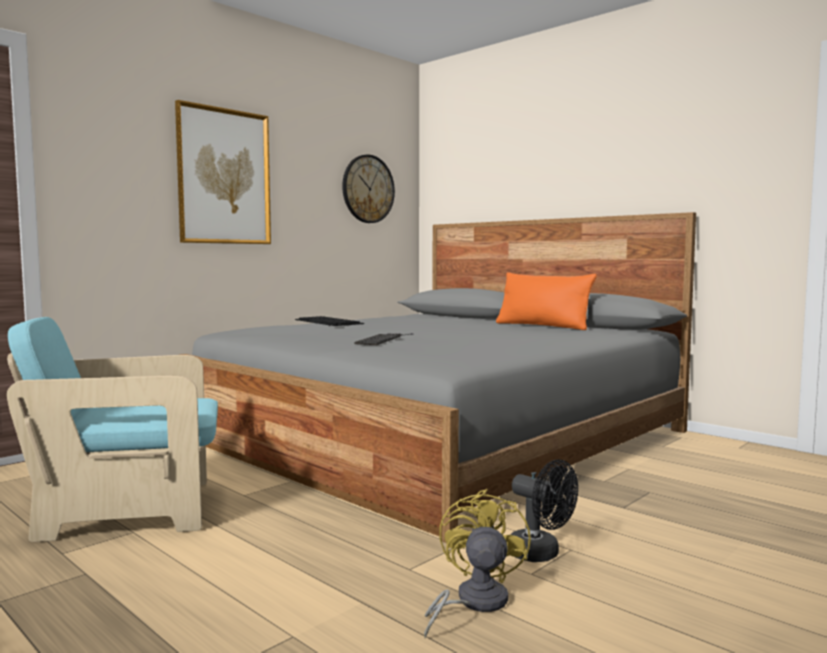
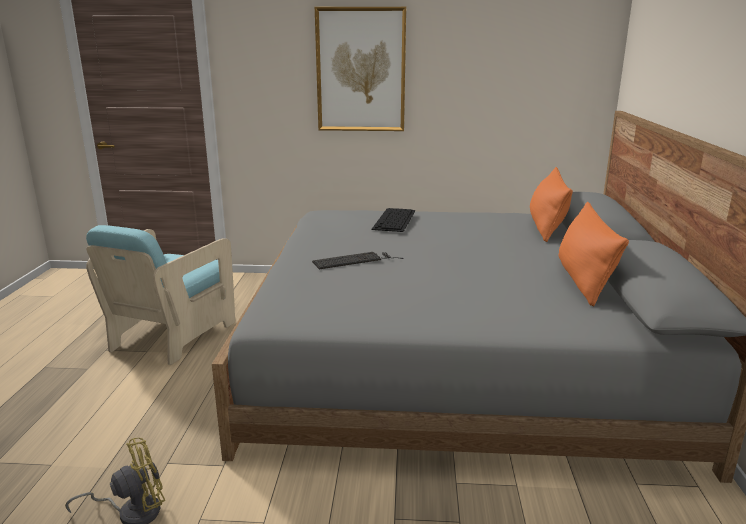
camera: 50 degrees right, 15 degrees up
turquoise armchair [7,317,218,542] -> turquoise armchair turned 105 degrees counterclockwise [86,225,235,365]
wall clock [342,154,395,223] -> none
black fan [510,460,578,562] -> none
none -> orange pillow [530,167,573,242]

